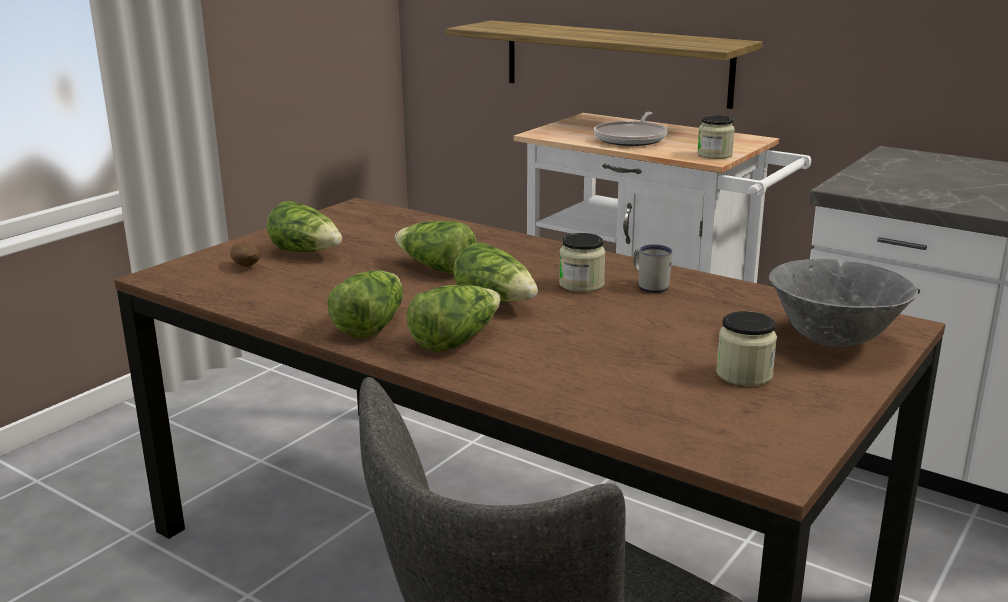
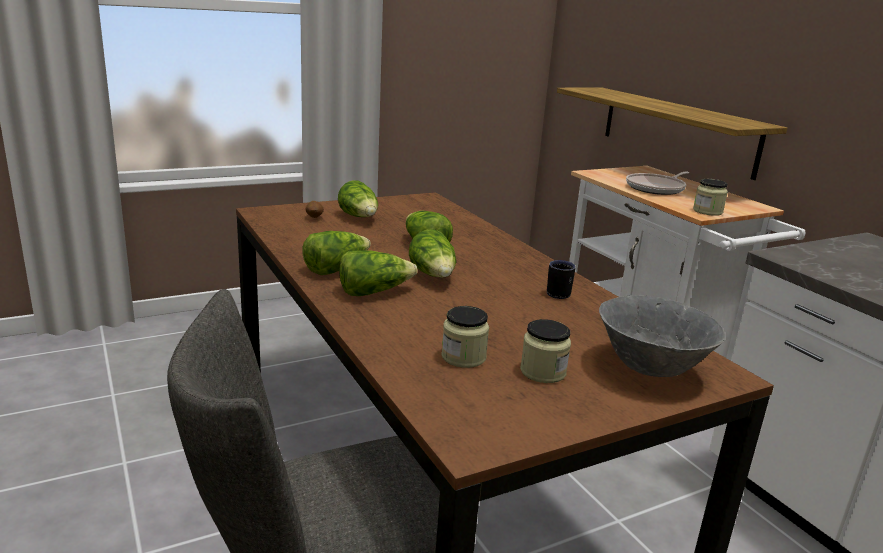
camera: 25 degrees right, 0 degrees up
jar [559,233,605,292] -> jar moved to [441,306,489,368]
white mug [634,244,672,293] -> black mug [547,260,576,299]

